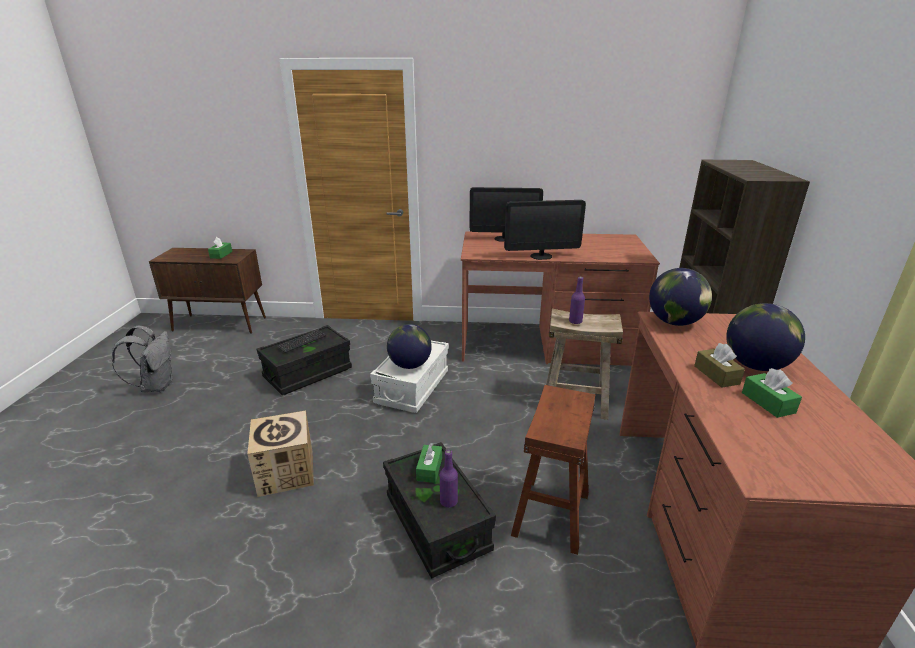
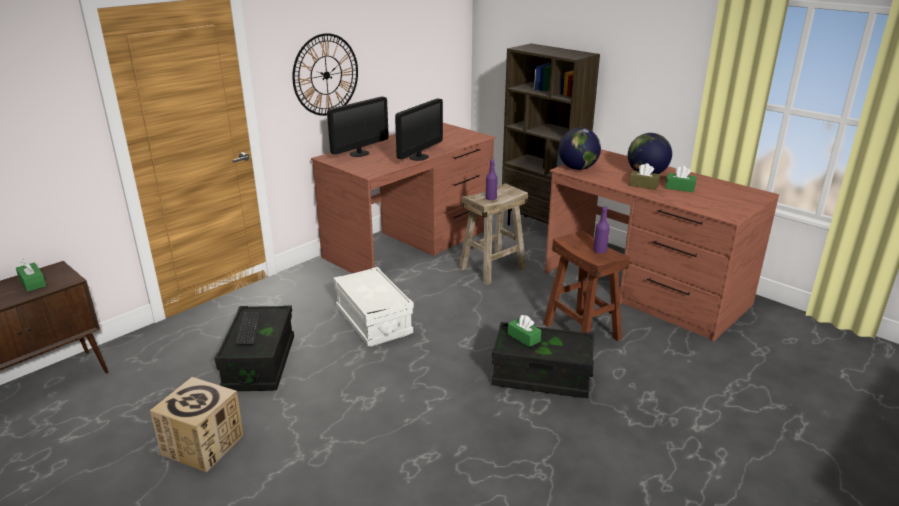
camera: 50 degrees left, 0 degrees up
grey backpack [112,326,173,392] -> none
cardboard box [247,411,314,497] -> cardboard box moved to [150,377,243,472]
globe [387,324,432,369] -> none
purple bottle [440,450,458,508] -> purple bottle moved to [593,206,610,254]
none -> wall clock [292,33,358,116]

